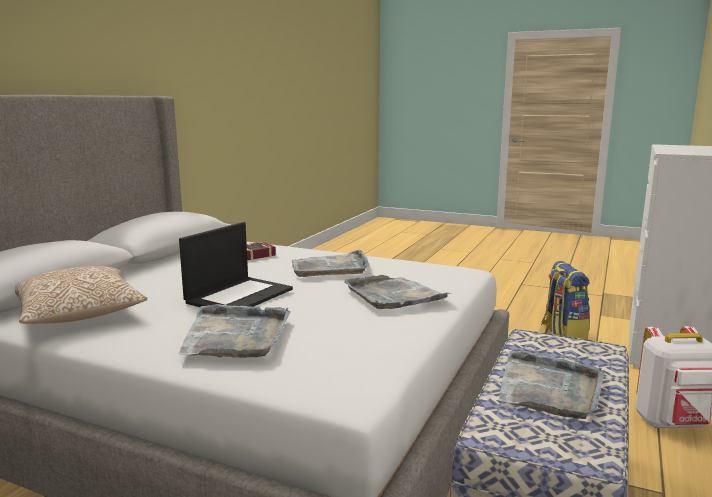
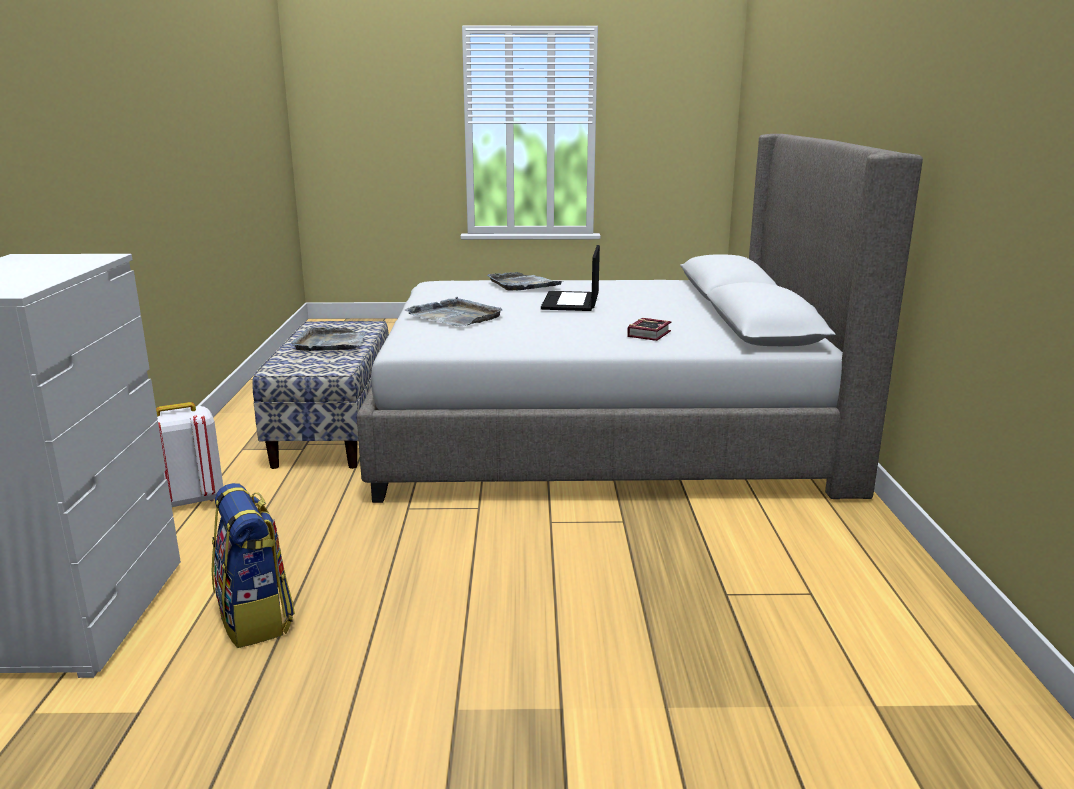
camera: 155 degrees right, 5 degrees up
pillow [15,266,148,324] -> none
grey tray [292,250,370,277] -> none

